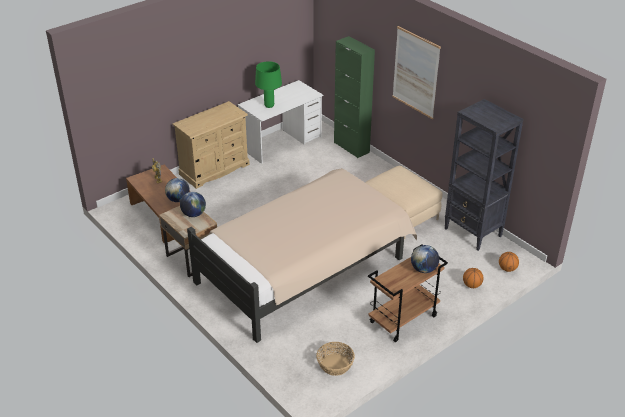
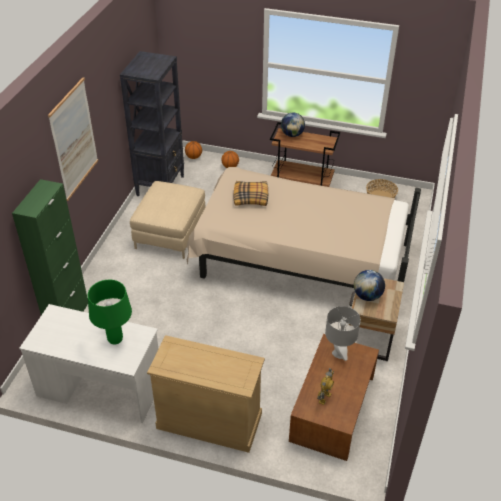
camera: 125 degrees left, 5 degrees up
globe [165,178,190,202] -> grey table lamp [325,306,361,361]
none -> pillow [234,181,268,206]

